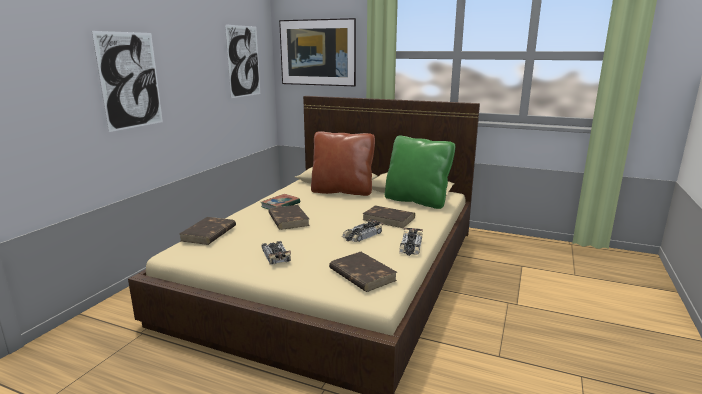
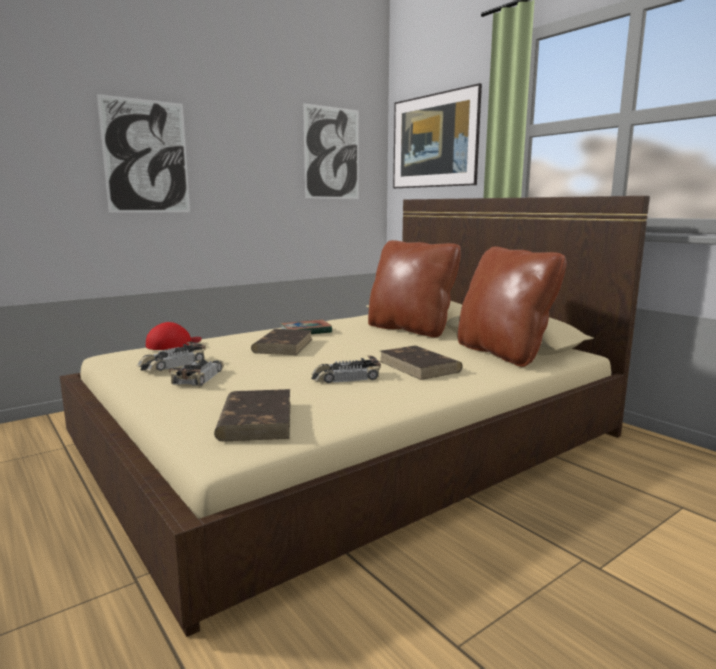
camera: 30 degrees right, 5 degrees down
brown book [179,217,236,245] -> red cap [146,322,202,350]
green pillow [385,136,455,209] -> brown pillow [457,246,567,367]
toy car [399,228,423,256] -> toy car moved to [136,341,206,371]

